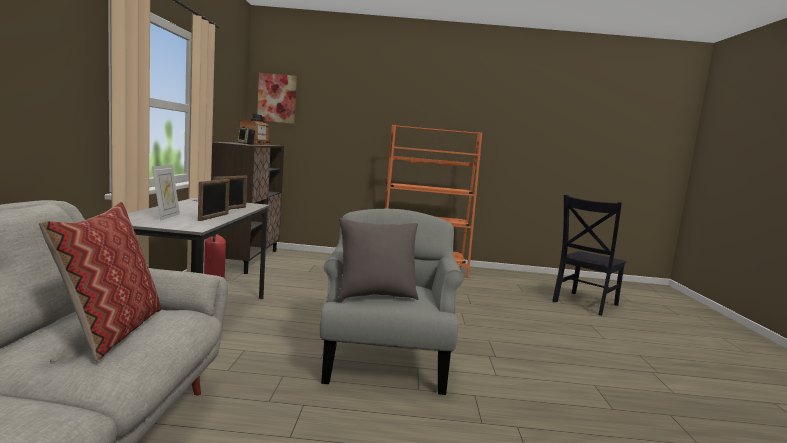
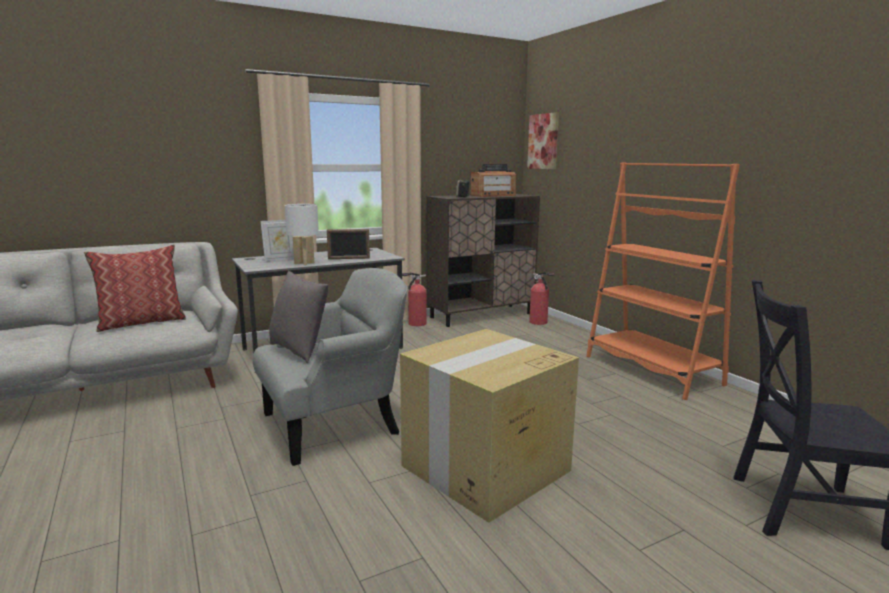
camera: 60 degrees right, 5 degrees up
picture frame [198,179,230,221] -> white table lamp [285,204,319,265]
none -> cardboard box [400,329,579,523]
none -> fire extinguisher [529,272,555,325]

